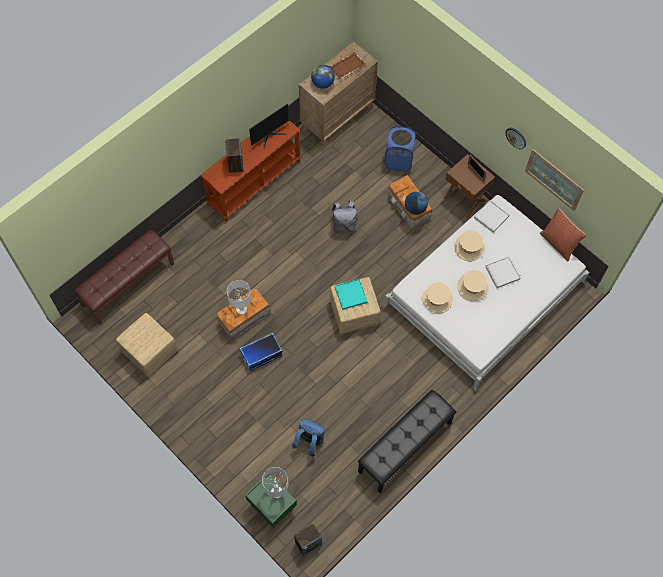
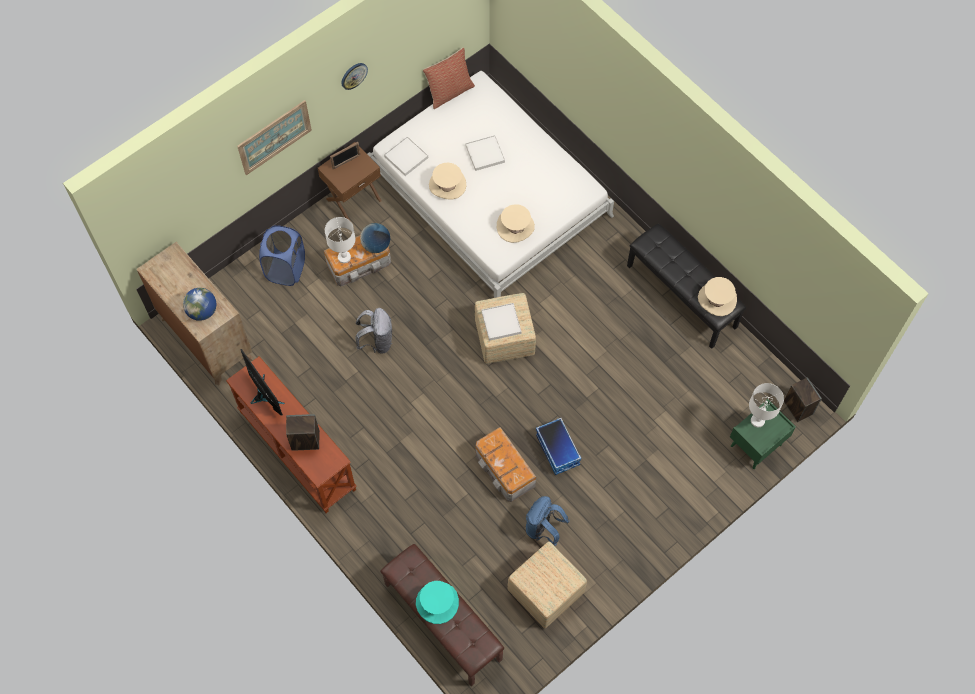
camera: 85 degrees left, 0 degrees up
white table lamp [227,280,251,315] -> white table lamp moved to [325,217,355,263]
blue backpack [292,419,325,458] -> blue backpack moved to [526,496,569,546]
brown tray [329,52,367,81] -> none
turquoise tray [335,279,367,310] -> white tray [481,303,521,341]
beige hat [458,270,489,301] -> beige hat moved to [698,277,737,316]
picture [525,149,584,211] -> picture moved to [237,100,312,175]
none -> turquoise hat [416,581,459,624]

